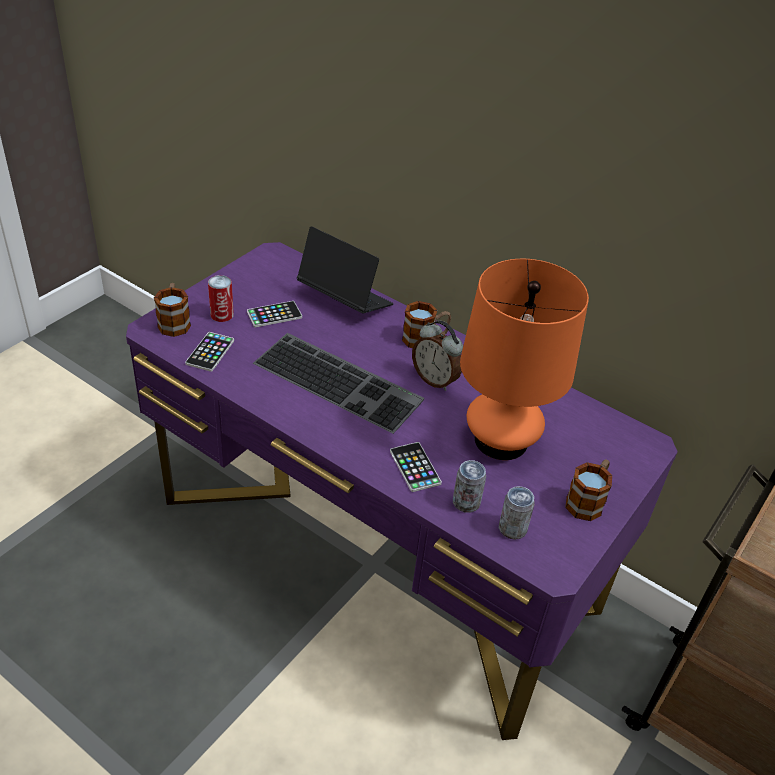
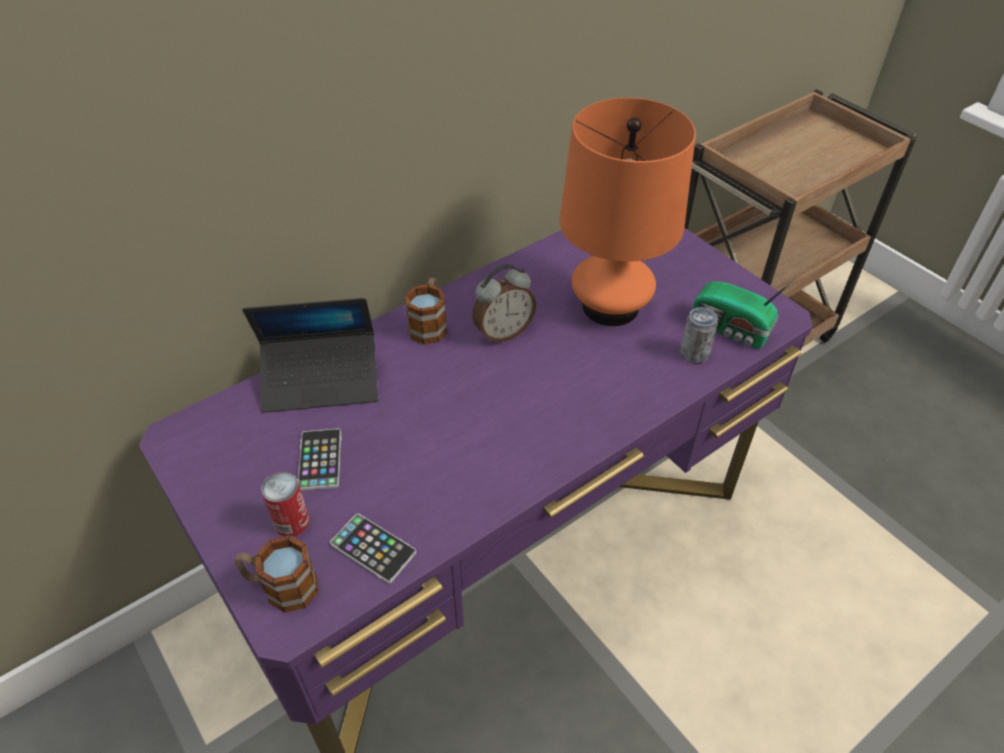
camera: 70 degrees left, 5 degrees up
keyboard [253,333,424,434] -> none
laptop [297,226,393,313] -> laptop turned 150 degrees counterclockwise [242,298,378,413]
phone [390,442,442,492] -> none
can [499,486,535,540] -> radio [692,276,798,349]
mug [565,459,612,521] -> none

